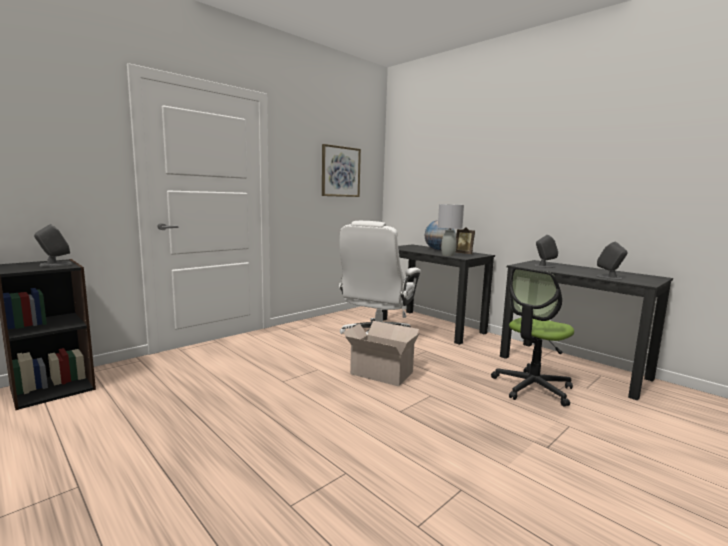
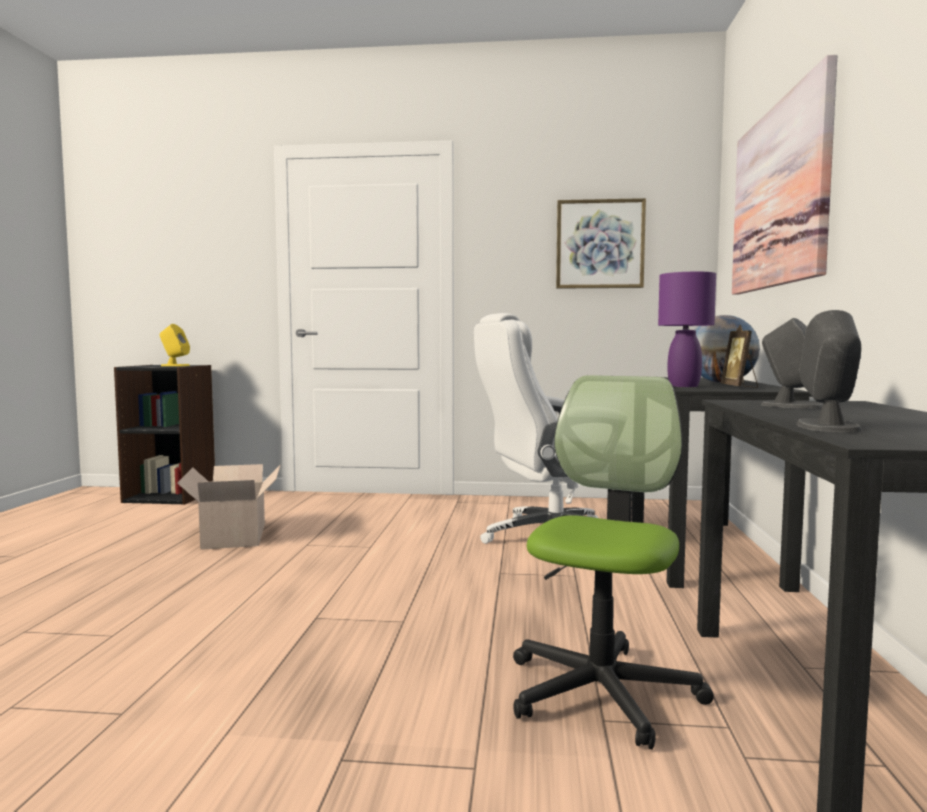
camera: 50 degrees right, 5 degrees down
grey speaker [34,224,73,267] -> yellow speaker [160,324,190,366]
cardboard box [343,321,420,387] -> cardboard box moved to [177,464,281,550]
grey table lamp [438,204,464,256] -> purple table lamp [658,272,716,387]
office chair [491,267,574,407] -> office chair turned 105 degrees clockwise [513,375,714,750]
none -> picture [732,55,837,295]

